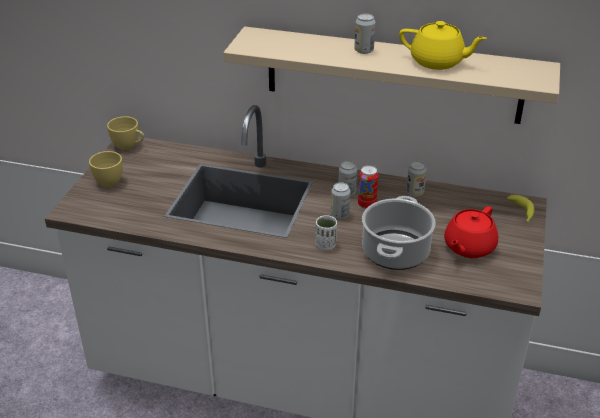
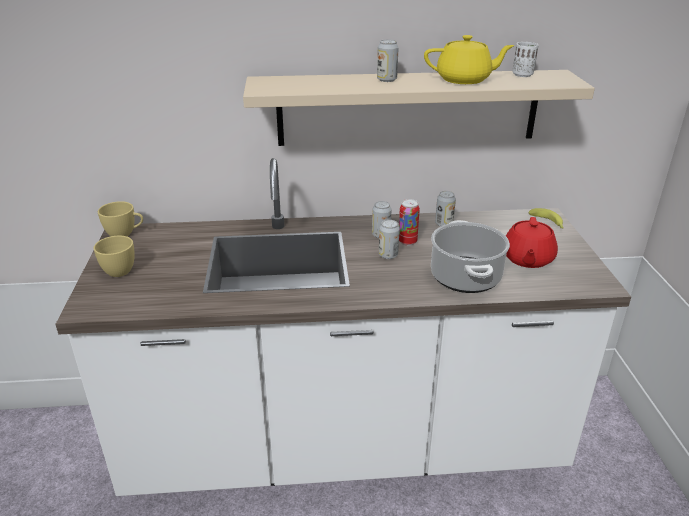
camera: 20 degrees left, 5 degrees down
white cup [315,215,337,250] -> white cup moved to [512,42,539,77]

